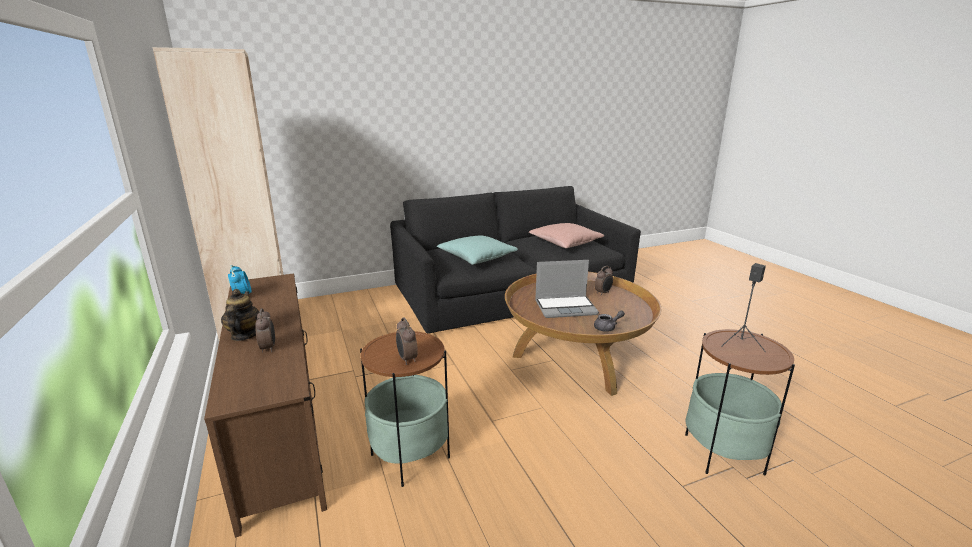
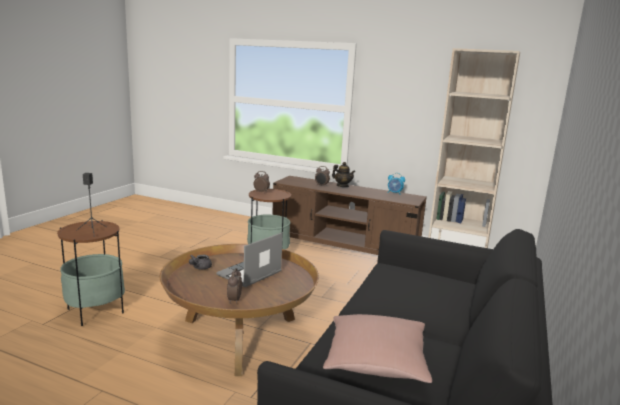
camera: 135 degrees right, 5 degrees down
turquoise pillow [437,236,518,265] -> none

